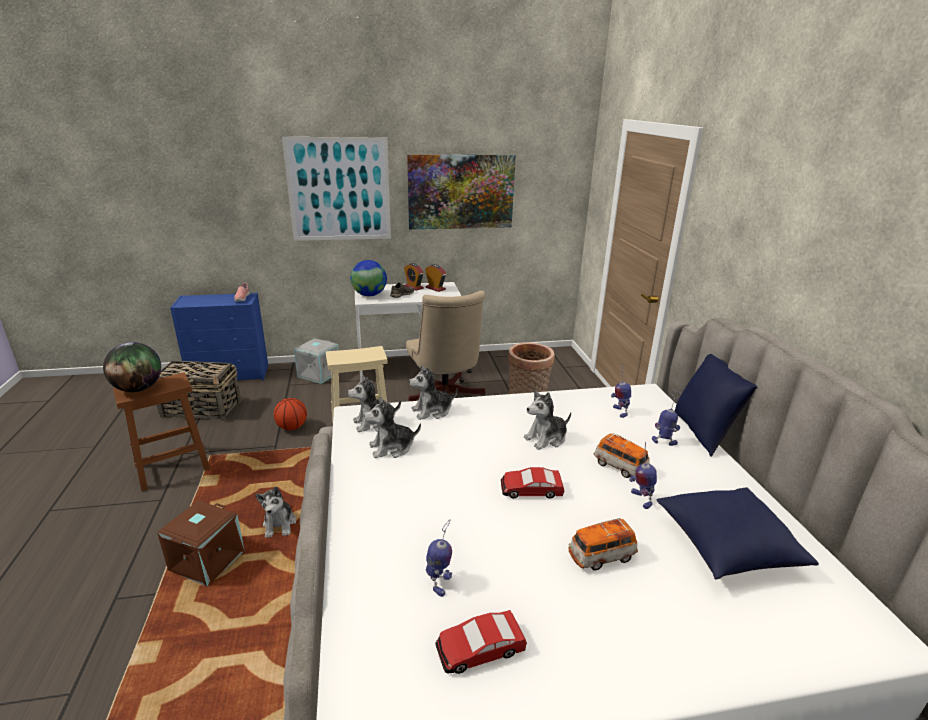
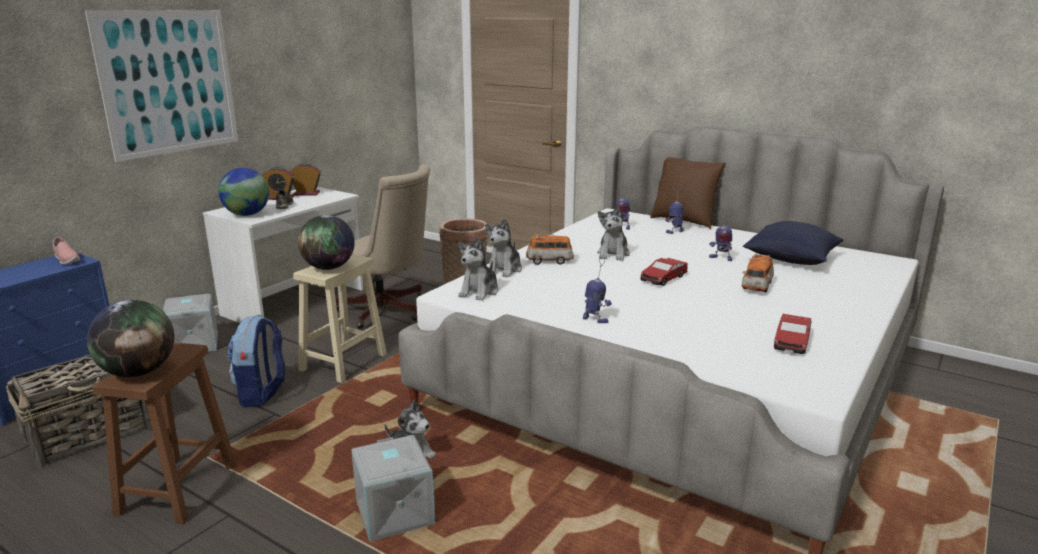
camera: 45 degrees left, 5 degrees down
brown storage box [157,500,245,586] -> grey storage box [351,435,435,542]
basketball [274,398,307,430] -> backpack [227,315,285,408]
plush toy [364,396,421,458] -> none
picture [407,154,516,229] -> none
toy robot [426,519,452,597] -> toy robot moved to [583,256,612,323]
toy car [594,433,651,478] -> toy car moved to [526,234,574,265]
blue pillow [674,354,757,457] -> brown pillow [650,157,726,229]
none -> globe [298,215,355,270]

